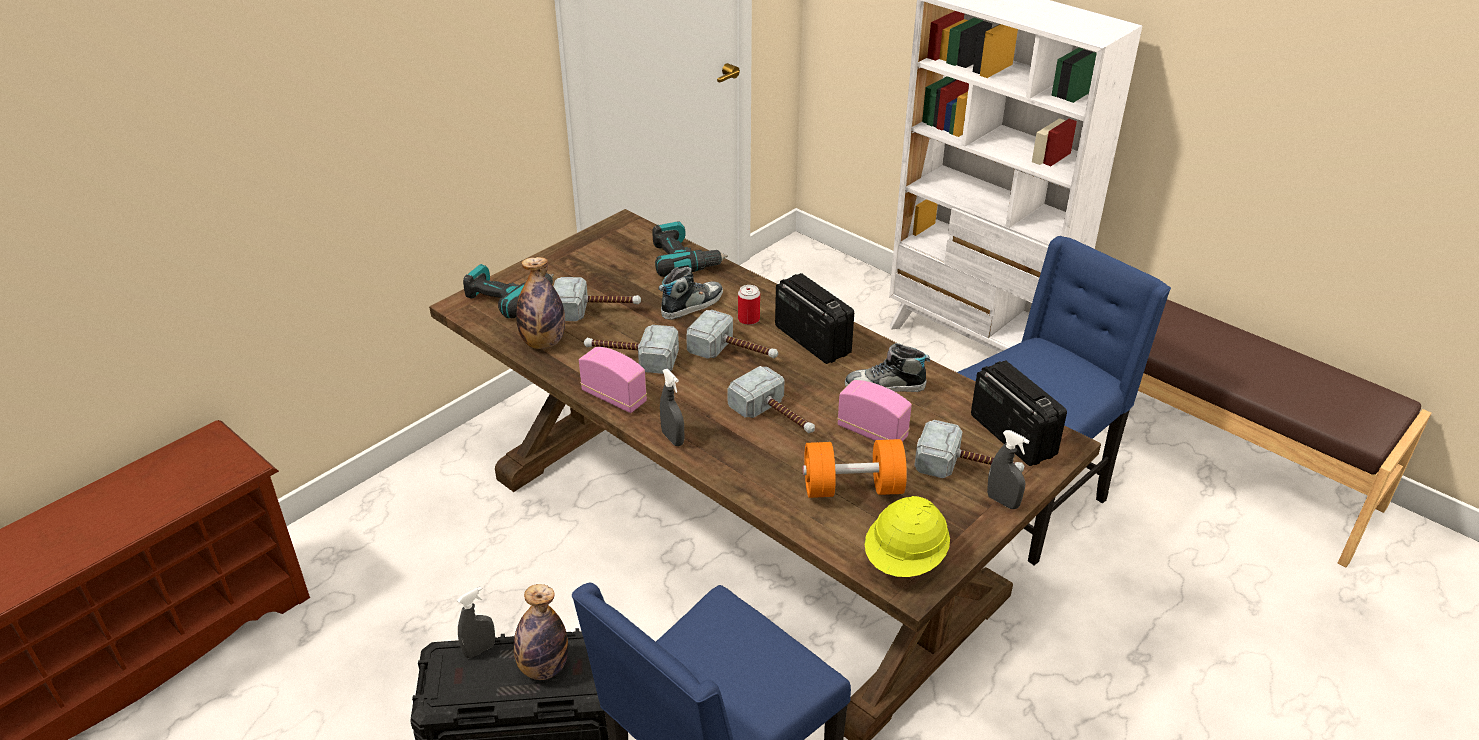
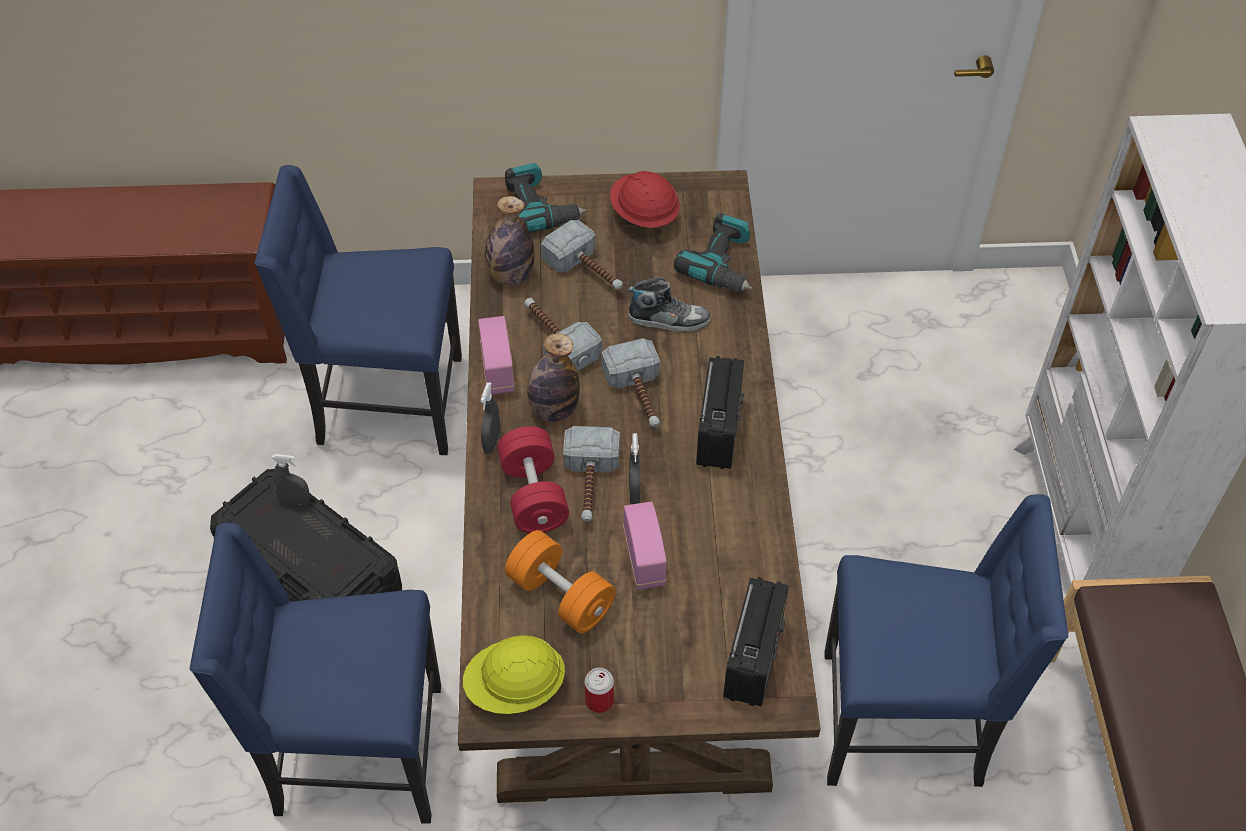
camera: 45 degrees right, 15 degrees up
bottle [514,584,568,680] -> bottle moved to [527,333,580,422]
can [738,285,760,325] -> can moved to [585,668,614,713]
shoe [845,343,930,392] -> none
hammer [914,420,1024,478] -> none
grey spray bottle [987,430,1029,509] -> grey spray bottle moved to [629,433,640,504]
none -> blue chair [254,165,462,455]
none -> red dumbbell [497,426,569,533]
none -> red hard hat [610,171,680,228]

